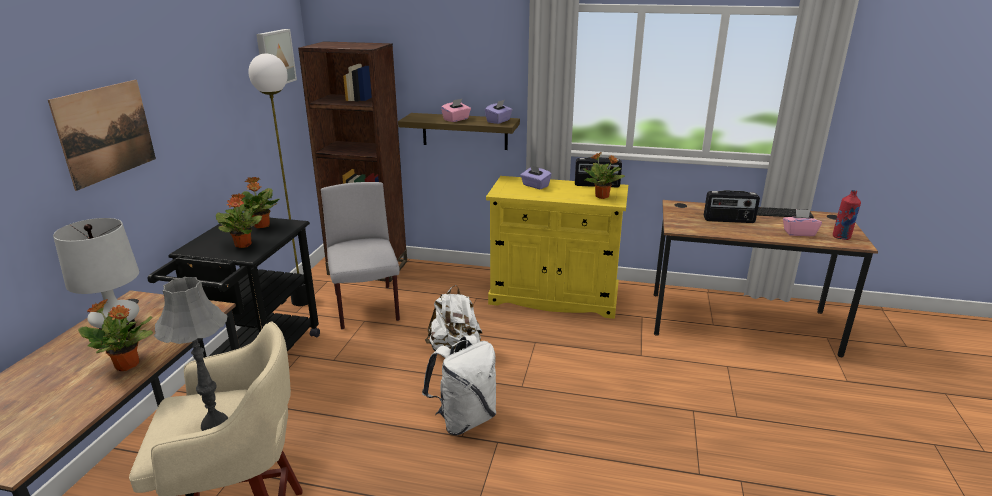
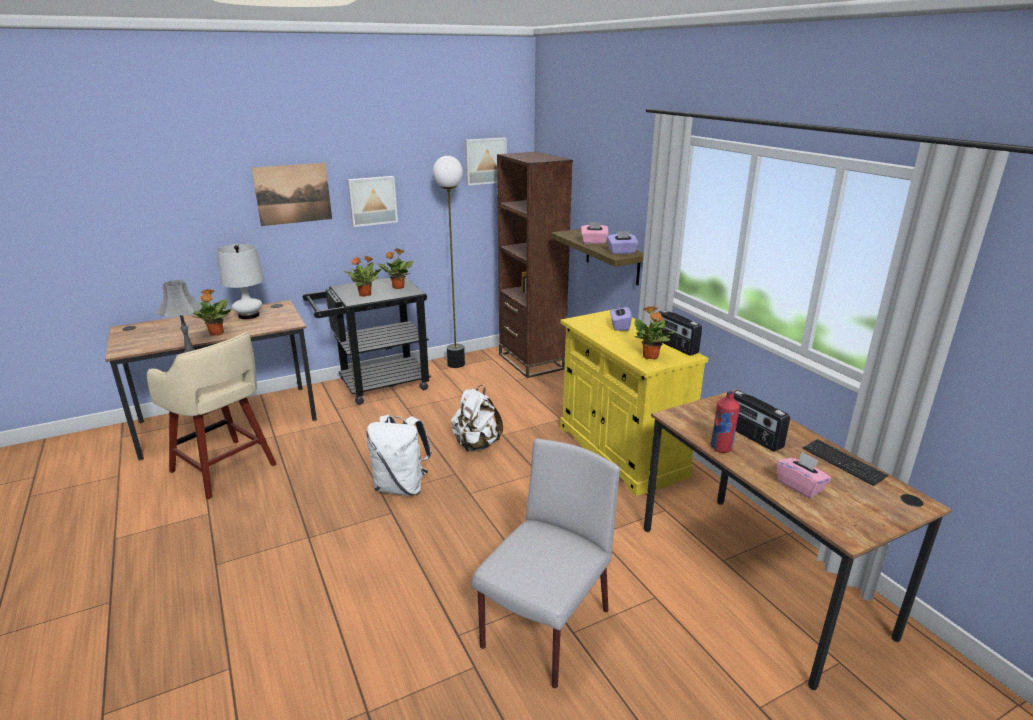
camera: 50 degrees right, 0 degrees up
grey chair [321,182,400,330] -> grey chair moved to [472,439,620,688]
red bottle [833,190,861,240] -> red bottle moved to [710,391,740,453]
none -> picture [347,176,398,227]

